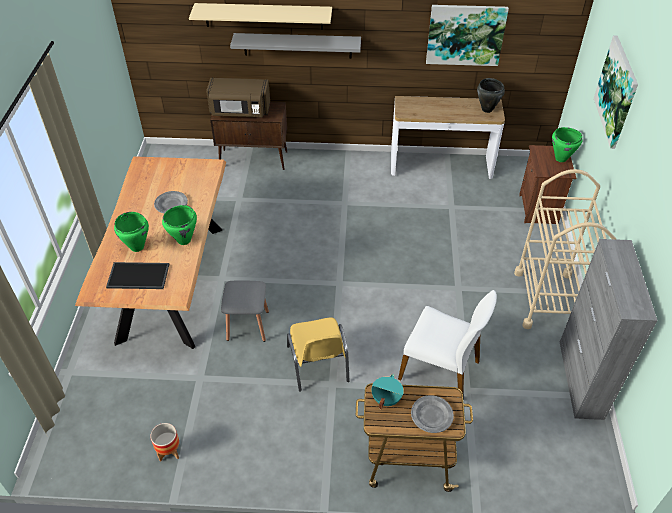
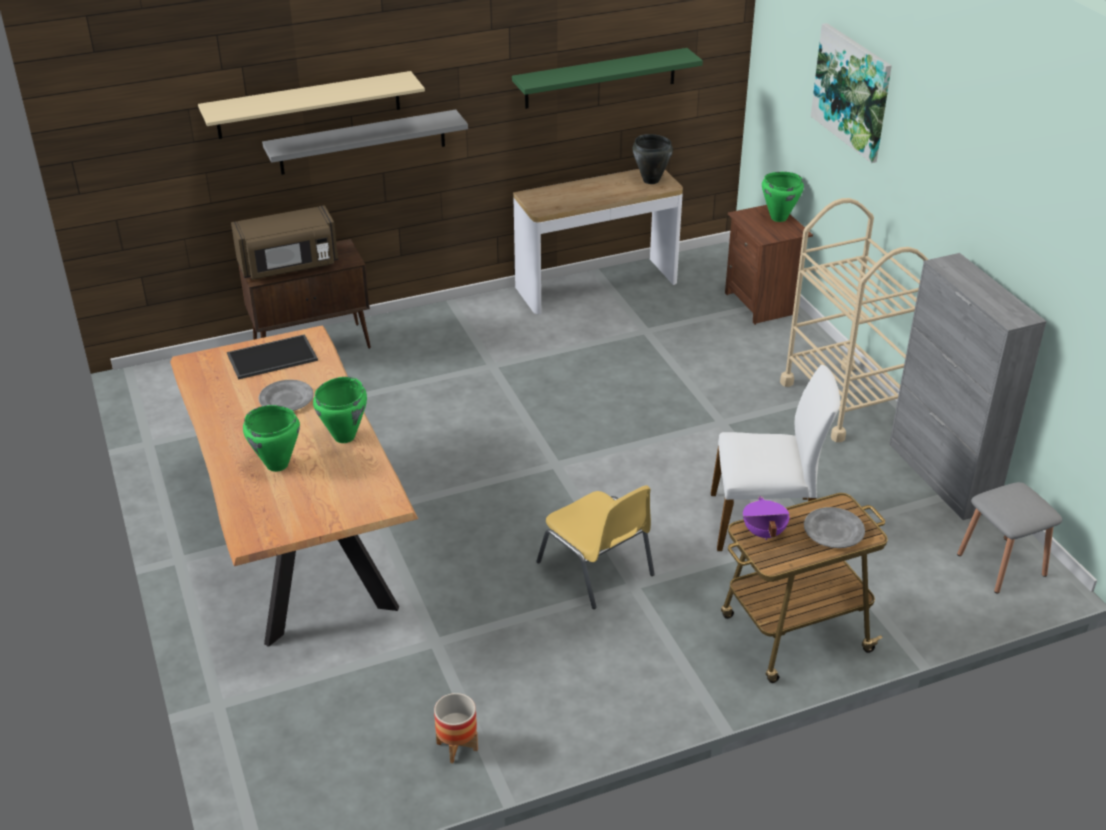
camera: 25 degrees left, 10 degrees down
tray [106,262,169,289] -> tray moved to [227,334,318,380]
grey stool [221,281,269,342] -> grey stool moved to [957,482,1062,594]
turquoise cooking pot [371,374,404,410] -> purple cooking pot [743,496,789,540]
picture [426,5,509,66] -> green shelf [512,48,703,109]

